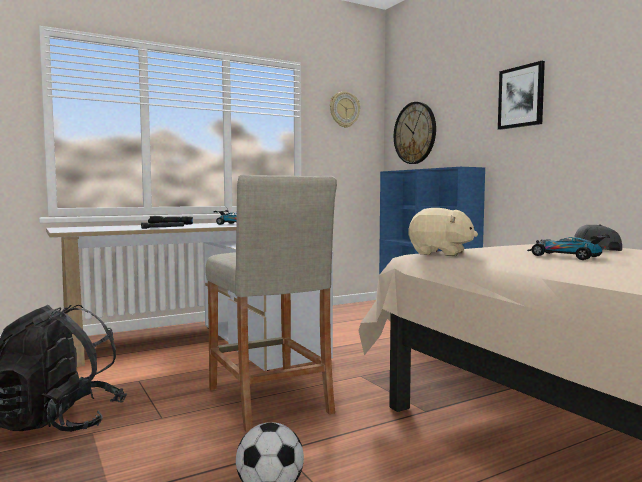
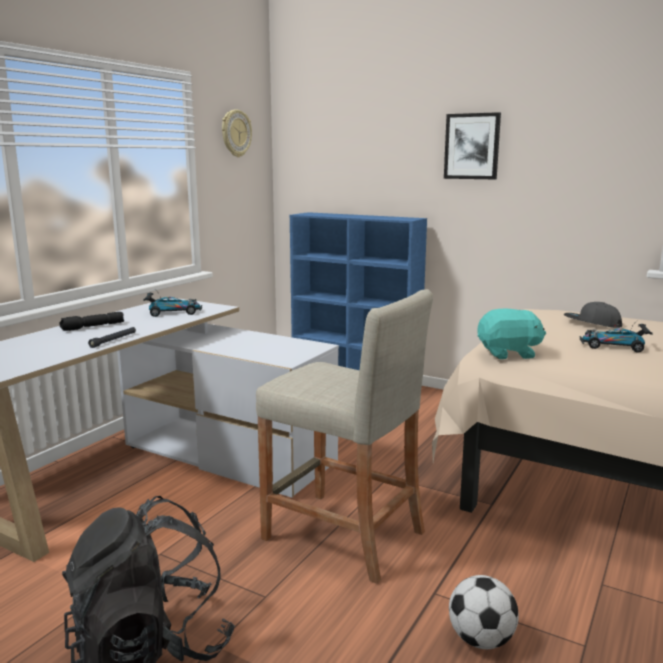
camera: 30 degrees left, 10 degrees up
wall clock [394,102,436,164] -> none
beige plush toy [409,208,478,256] -> turquoise plush toy [477,308,546,359]

